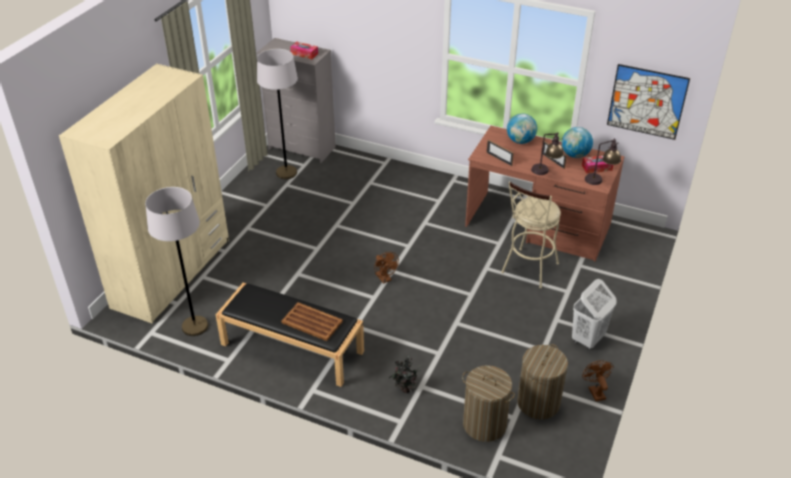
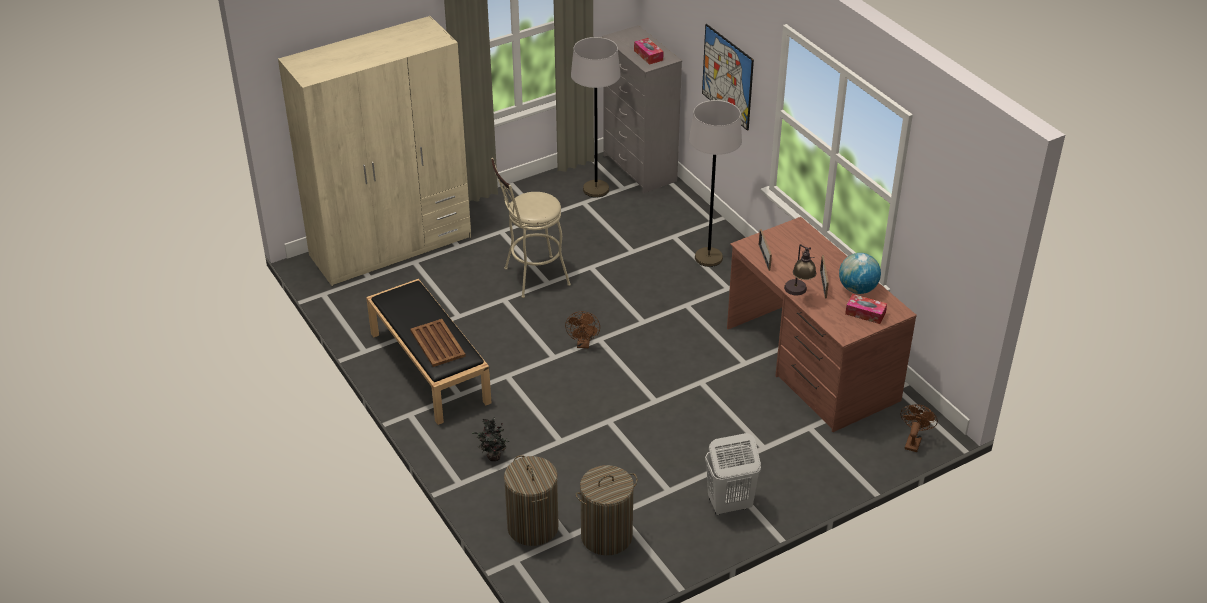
camera: 35 degrees right, 0 degrees up
grey floor lamp [145,187,208,336] -> grey floor lamp moved to [689,100,742,267]
beige stool [501,181,561,288] -> beige stool moved to [491,158,571,298]
globe [507,113,537,144] -> none
brown fan [582,360,613,401] -> brown fan moved to [900,404,938,452]
table lamp [585,138,621,185] -> none
picture [607,64,690,140] -> picture moved to [702,24,754,131]

